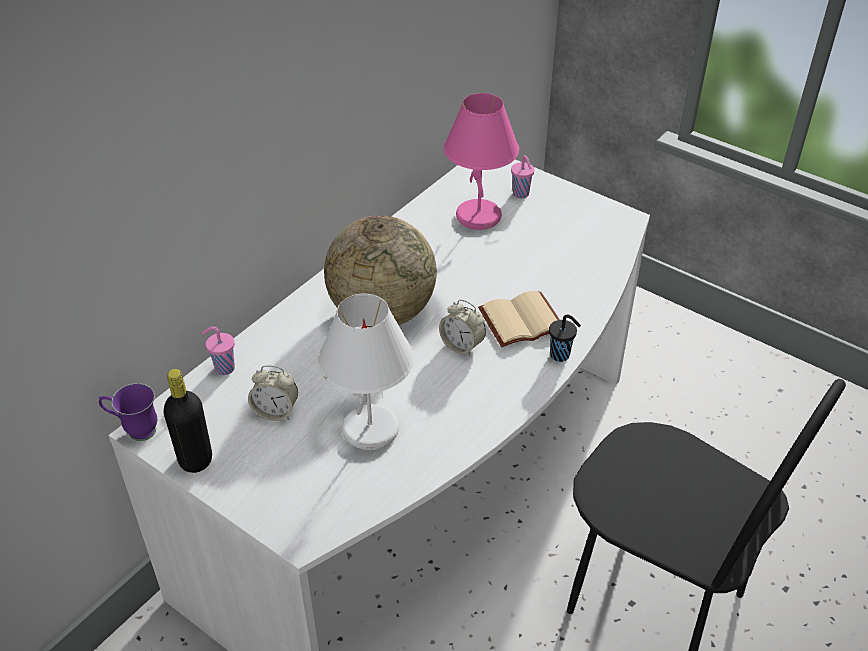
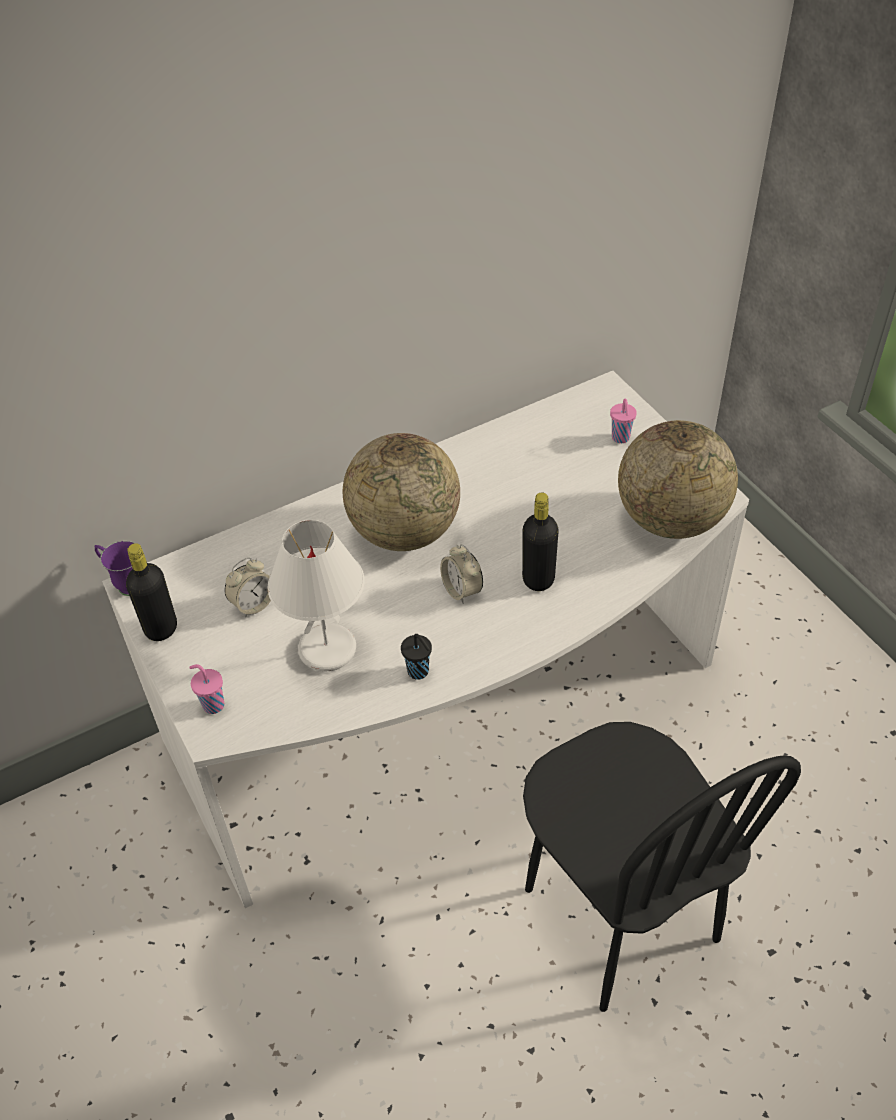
camera: 25 degrees right, 5 degrees up
pink cup [202,326,235,375] -> pink cup moved to [190,664,224,714]
alarm clock [248,365,298,421] -> alarm clock turned 75 degrees counterclockwise [225,557,271,618]
pink table lamp [444,93,519,230] -> none
beige book [478,291,560,347] -> black bottle [522,493,559,591]
black cup [549,314,581,362] -> black cup moved to [401,634,432,680]
none -> globe [618,420,738,539]

